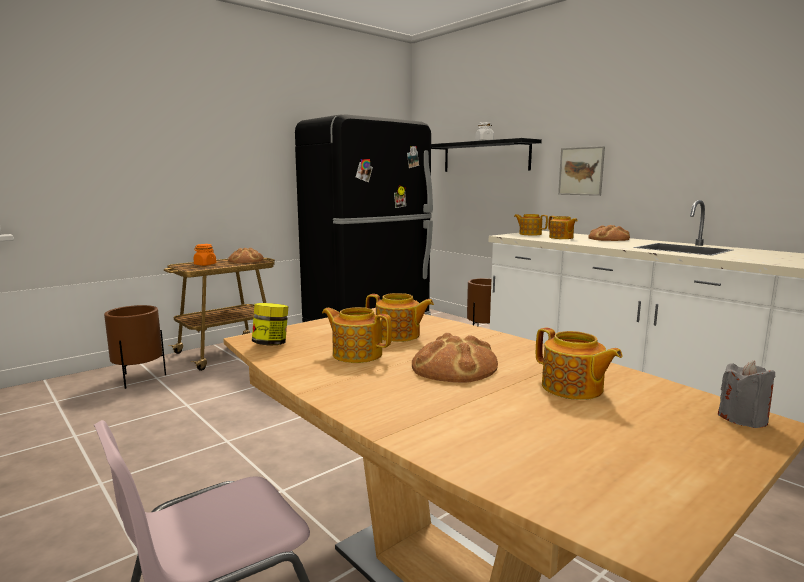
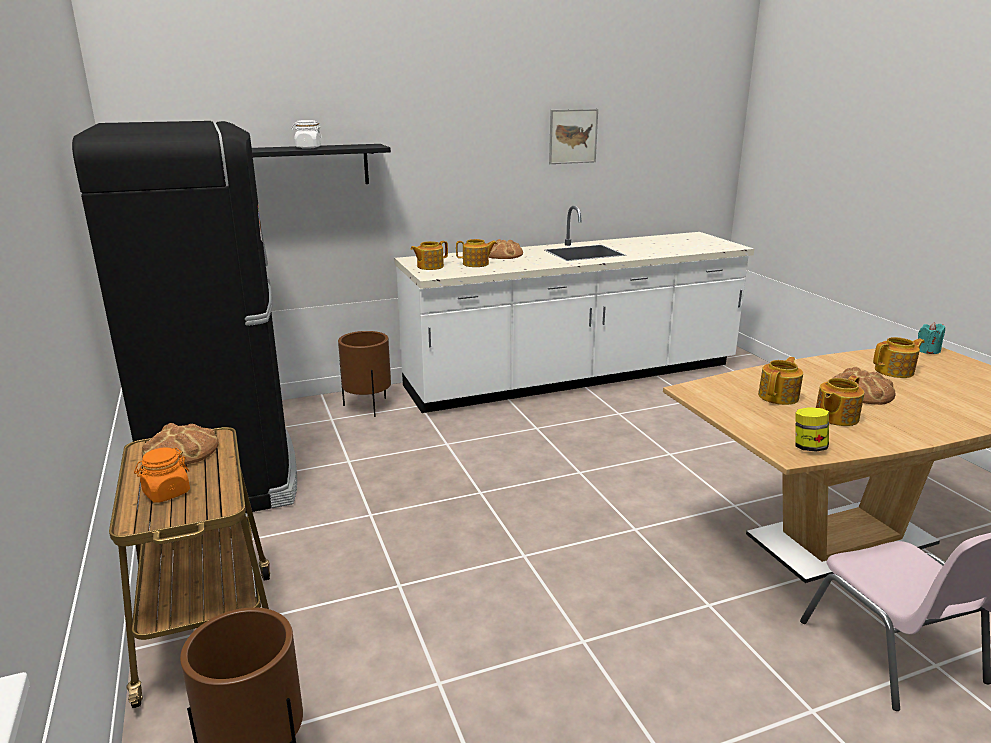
camera: 70 degrees left, 10 degrees up
picture [558,146,605,196] -> picture moved to [549,109,598,164]
grey candle [718,360,776,428] -> turquoise candle [918,322,945,354]

